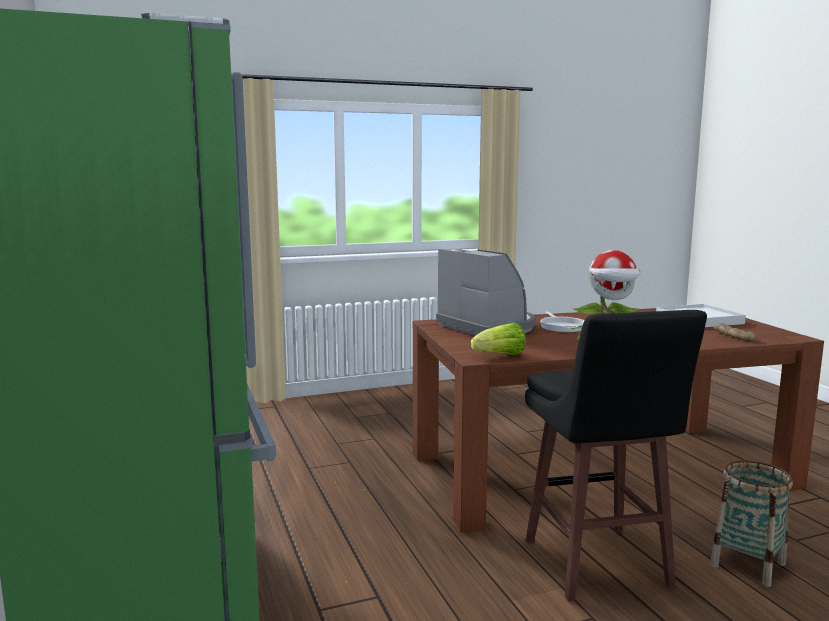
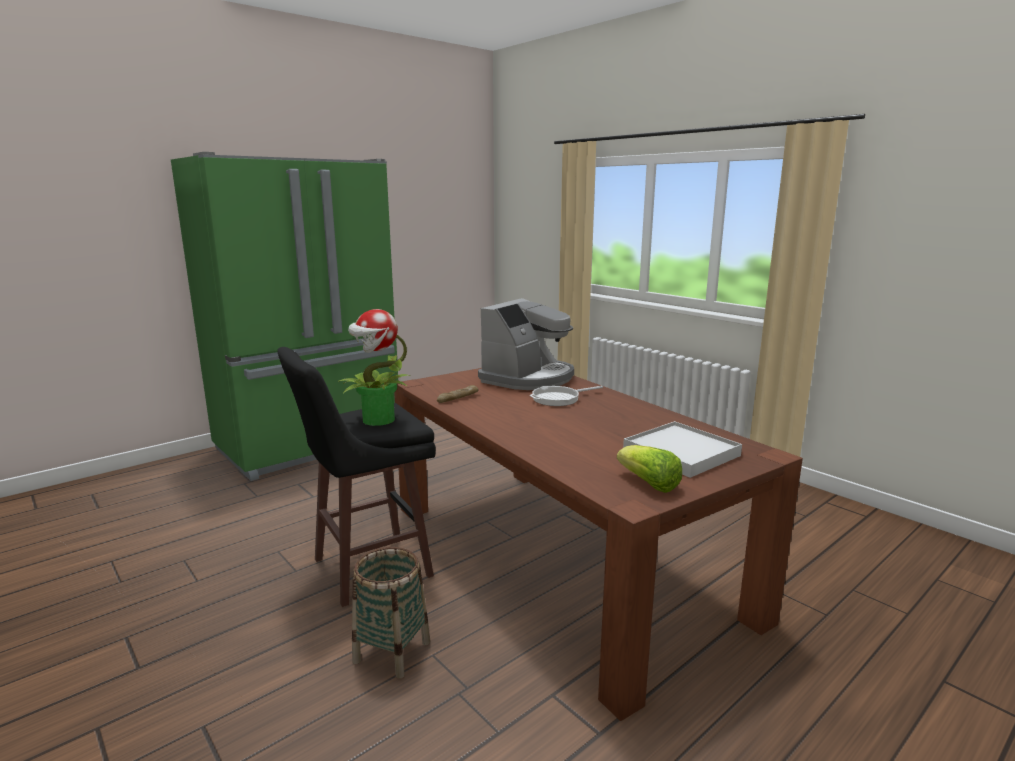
camera: 70 degrees right, 5 degrees up
lettuce [471,323,526,355] -> lettuce moved to [617,445,682,493]
bread [714,323,756,342] -> bread moved to [437,385,478,403]

